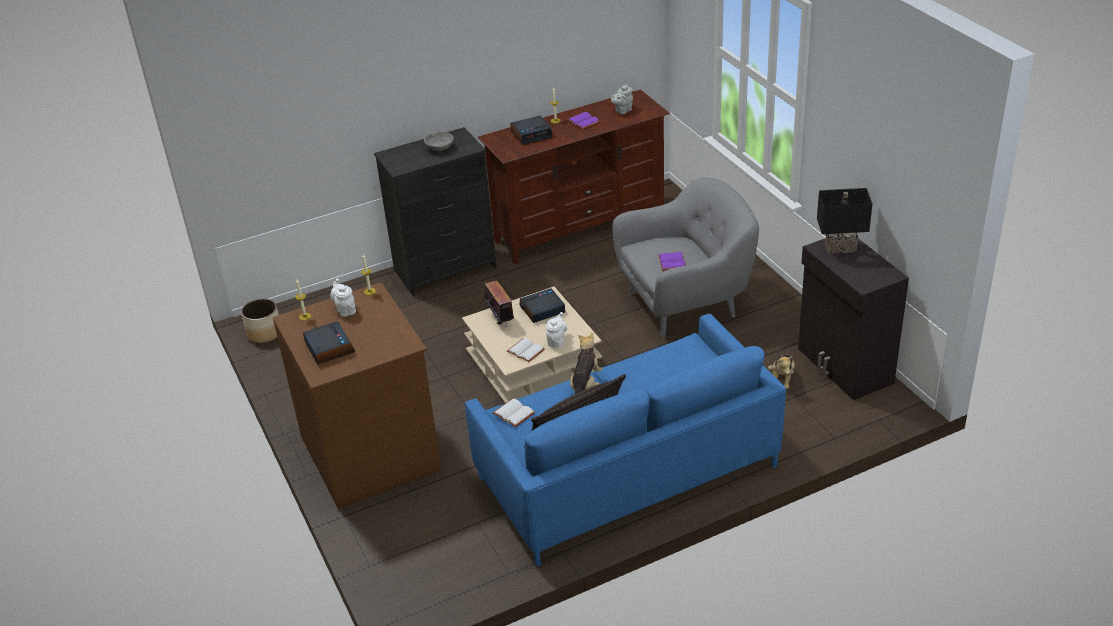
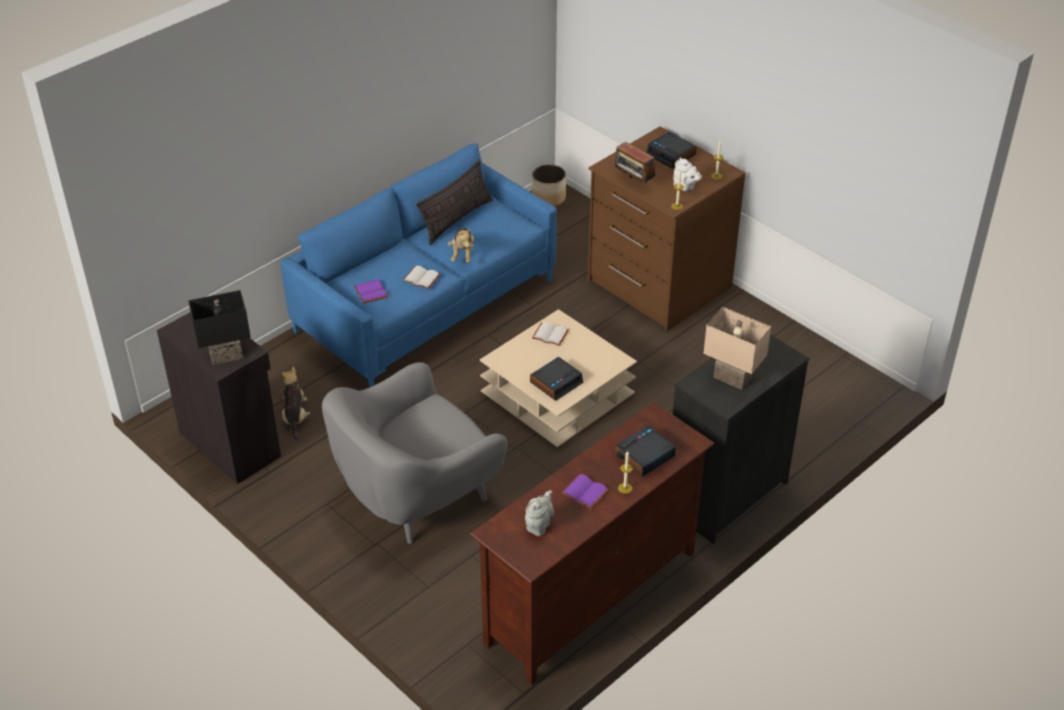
camera: 160 degrees right, 5 degrees up
planter [241,298,279,343] -> planter moved to [532,164,566,206]
grey bowl [424,132,454,151] -> beige table lamp [703,307,771,390]
radio [482,281,514,327] -> radio moved to [615,141,656,184]
white book [493,398,535,427] -> white book moved to [402,266,441,289]
white teapot [546,312,567,348] -> none
purple book [658,252,686,271] -> purple book moved to [354,279,388,304]

